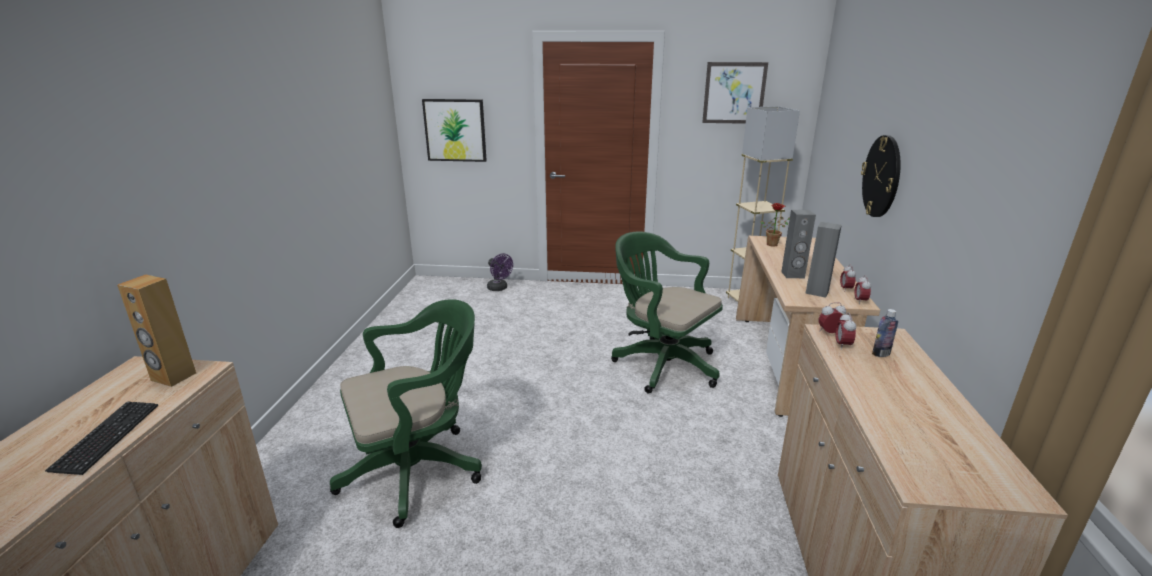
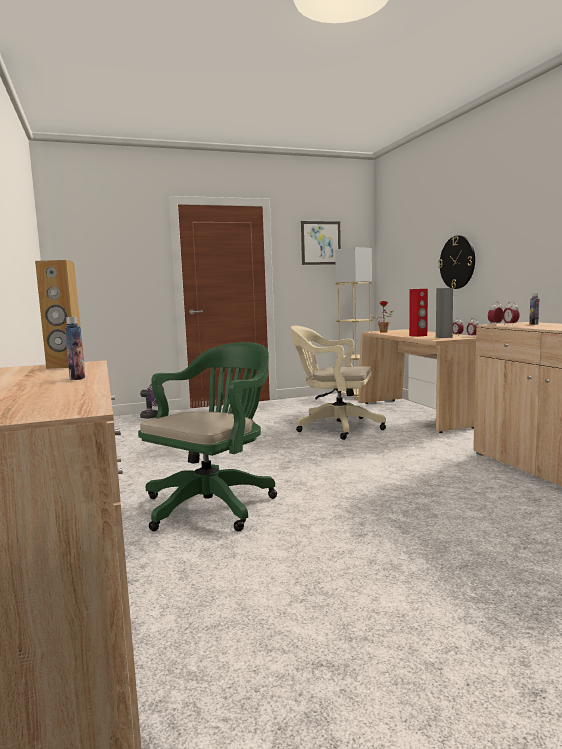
camera: 25 degrees left, 15 degrees down
keyboard [45,402,158,475] -> bottle [65,317,85,380]
picture [422,99,487,162] -> none
green office chair [611,232,723,393] -> beige office chair [291,326,386,440]
grey speaker [781,210,816,278] -> red speaker [409,289,428,337]

